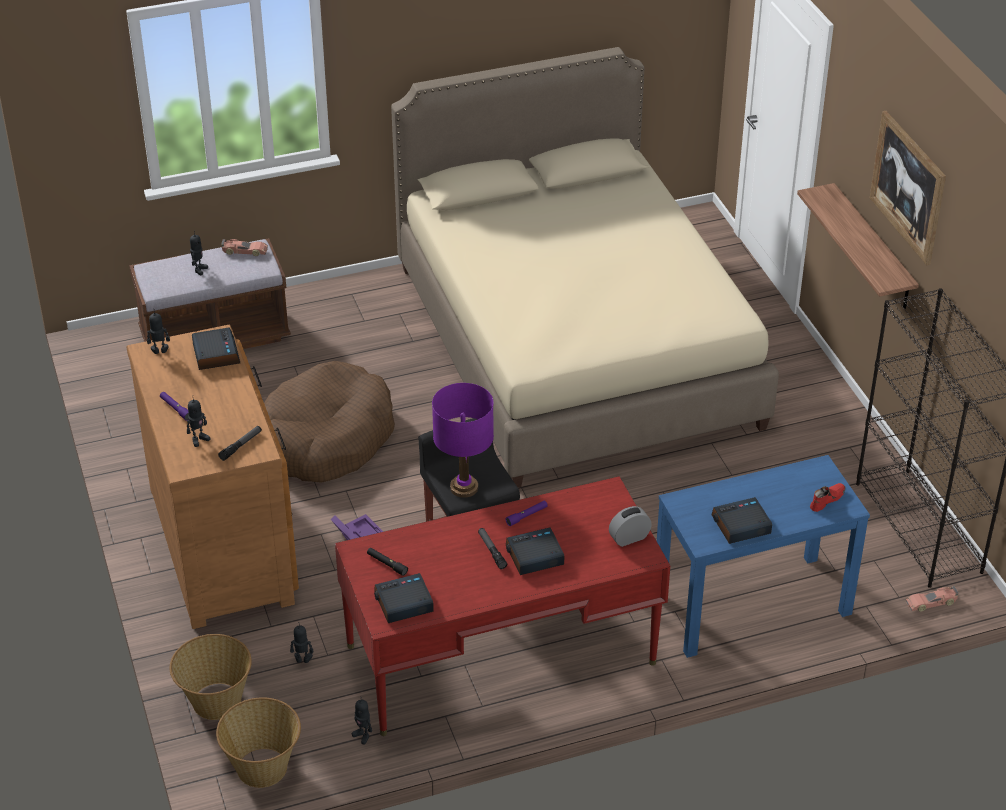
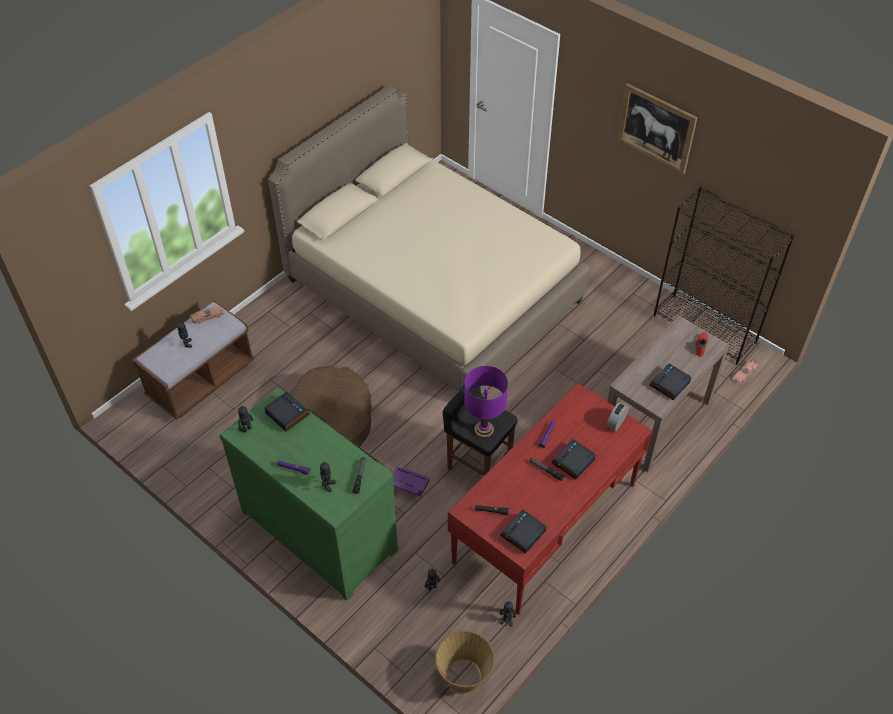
camera: 30 degrees left, 10 degrees up
brown dresser [127,325,299,629] -> green dresser [220,388,398,601]
basket [170,634,252,720] -> none
blue console table [657,455,870,658] -> brown console table [607,315,730,472]
shelf [797,183,919,309] -> none

